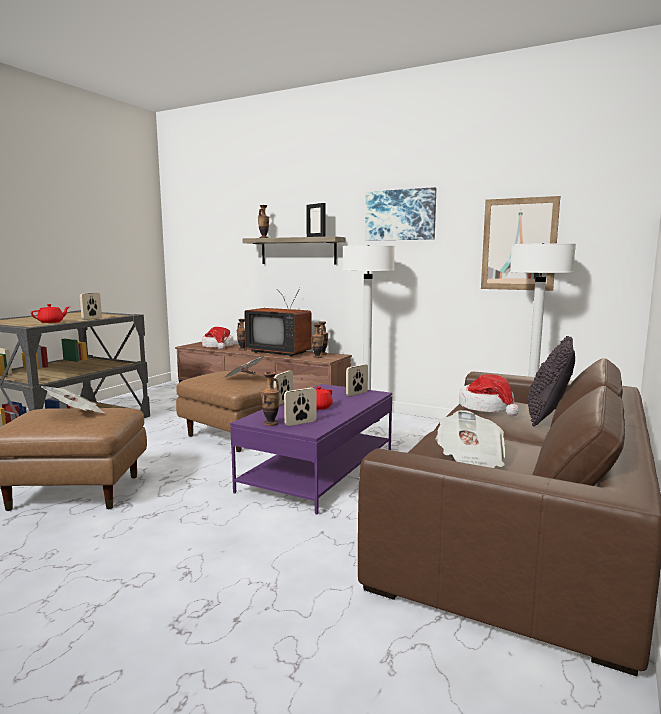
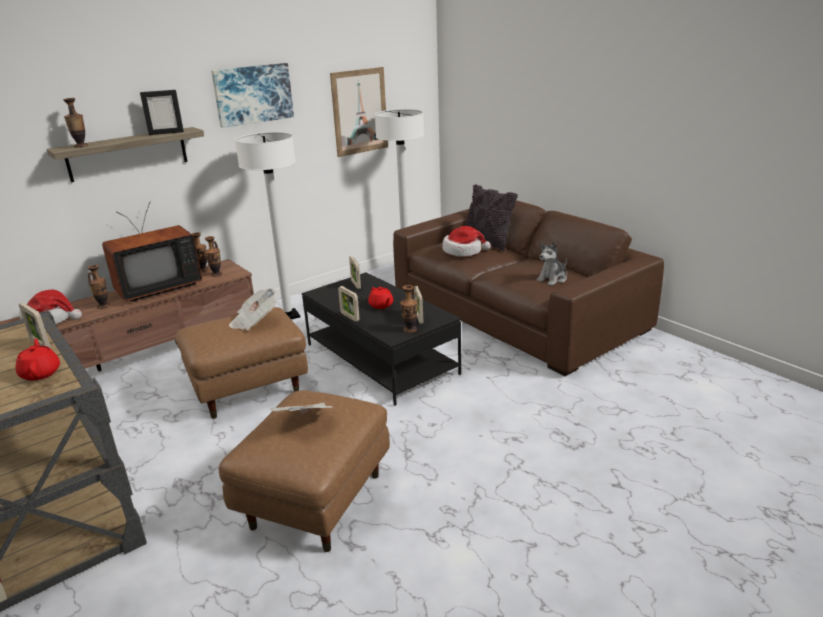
camera: 65 degrees left, 15 degrees up
purple coffee table [230,384,392,515] -> black coffee table [302,272,461,406]
newspaper [436,410,505,468] -> plush toy [537,242,567,286]

